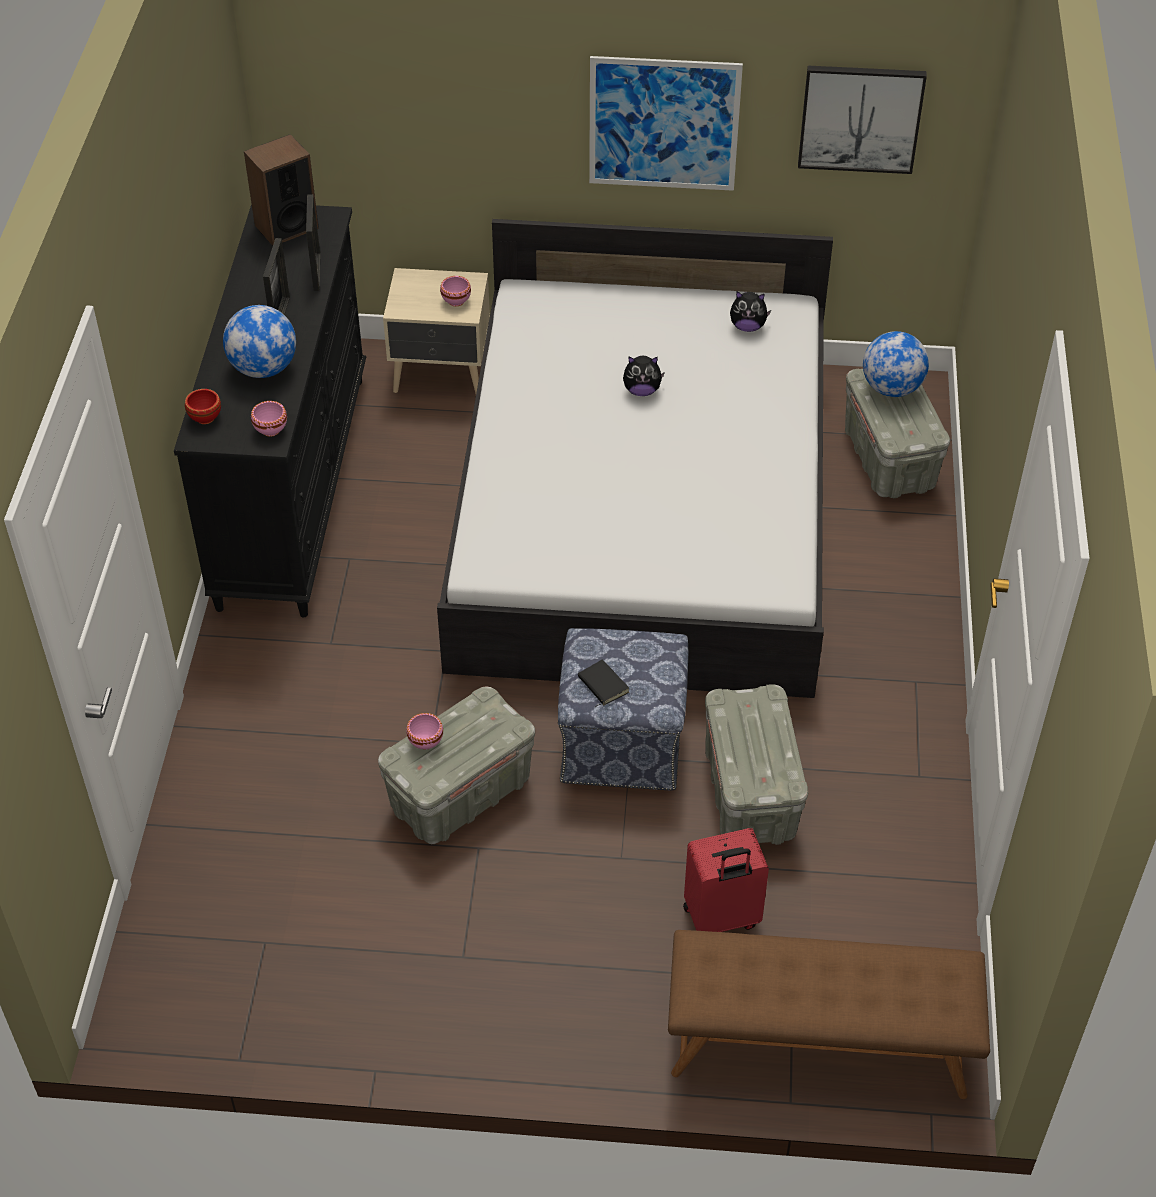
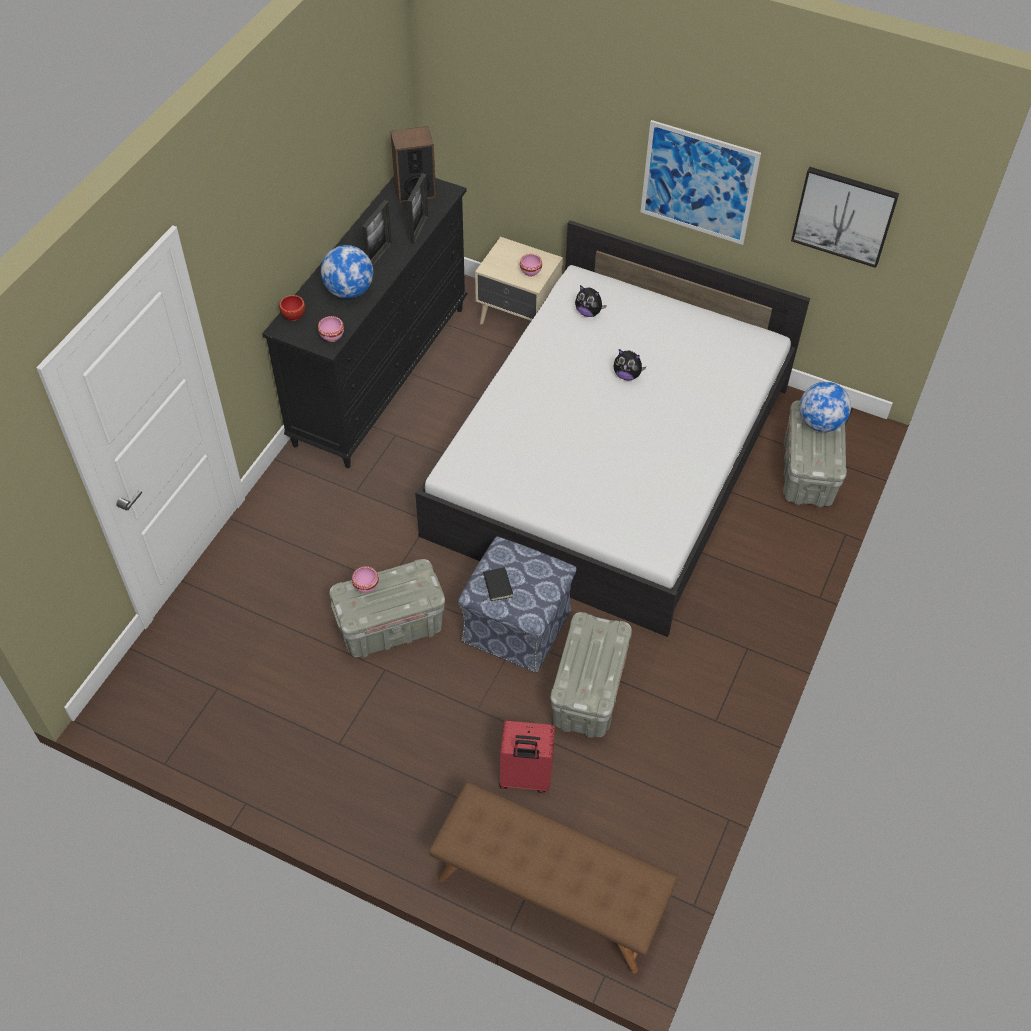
camera: 20 degrees right, 5 degrees up
plush toy [730,291,771,332] -> plush toy moved to [575,285,607,317]

